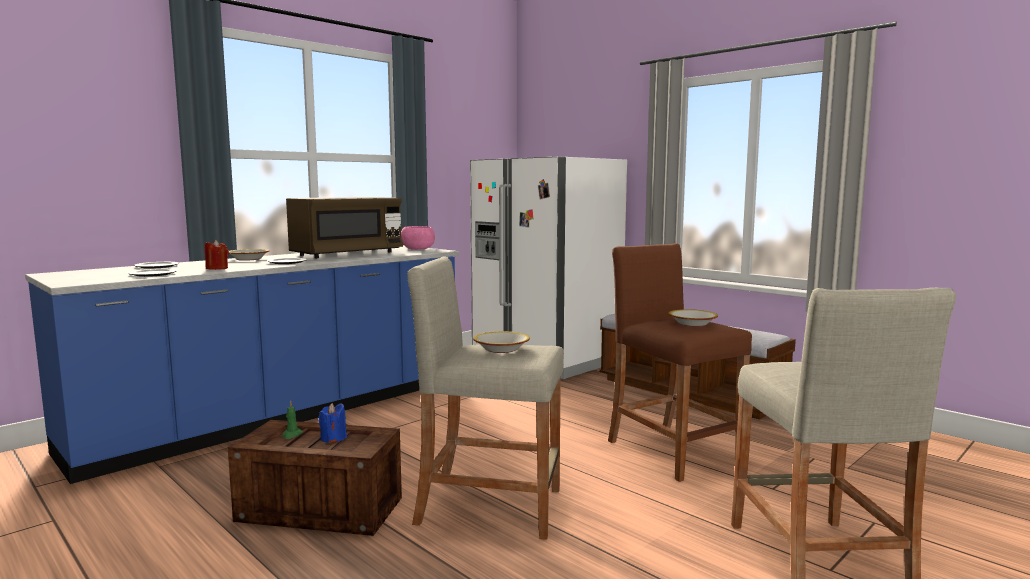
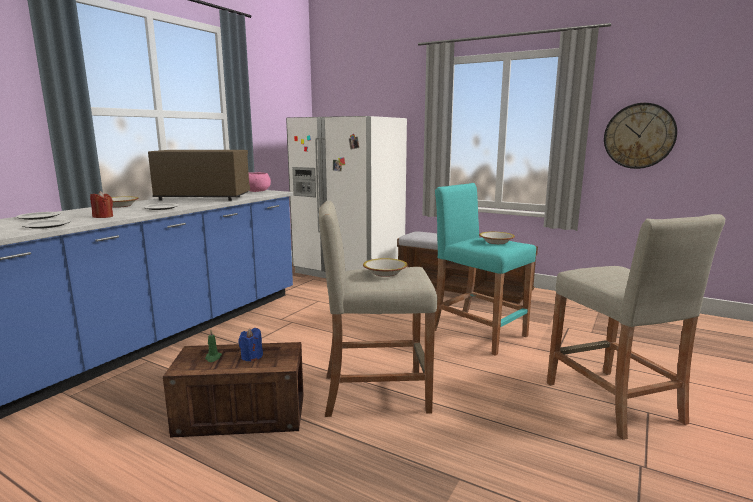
camera: 15 degrees left, 5 degrees up
brown microwave [286,197,403,258] -> brown microwave turned 120 degrees counterclockwise [148,150,250,201]
brown stool [608,243,752,482] -> turquoise stool [435,183,536,356]
none -> wall clock [604,103,677,169]

